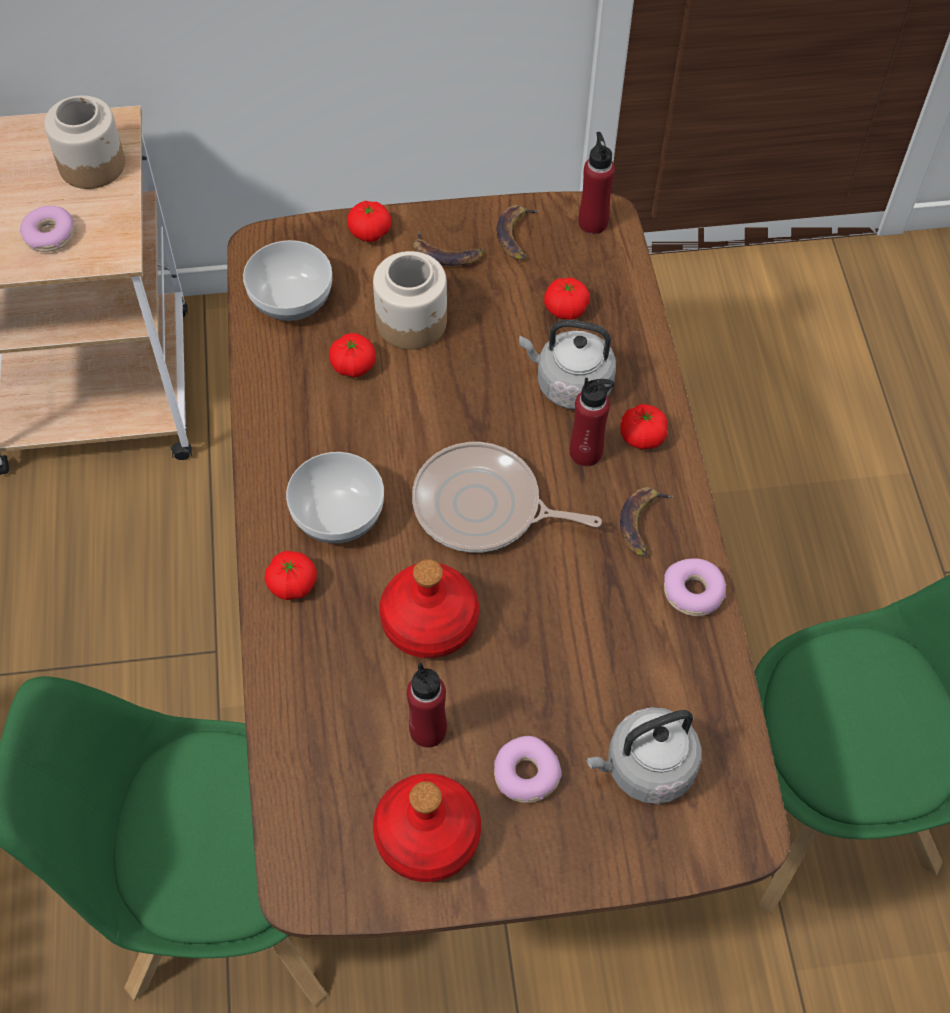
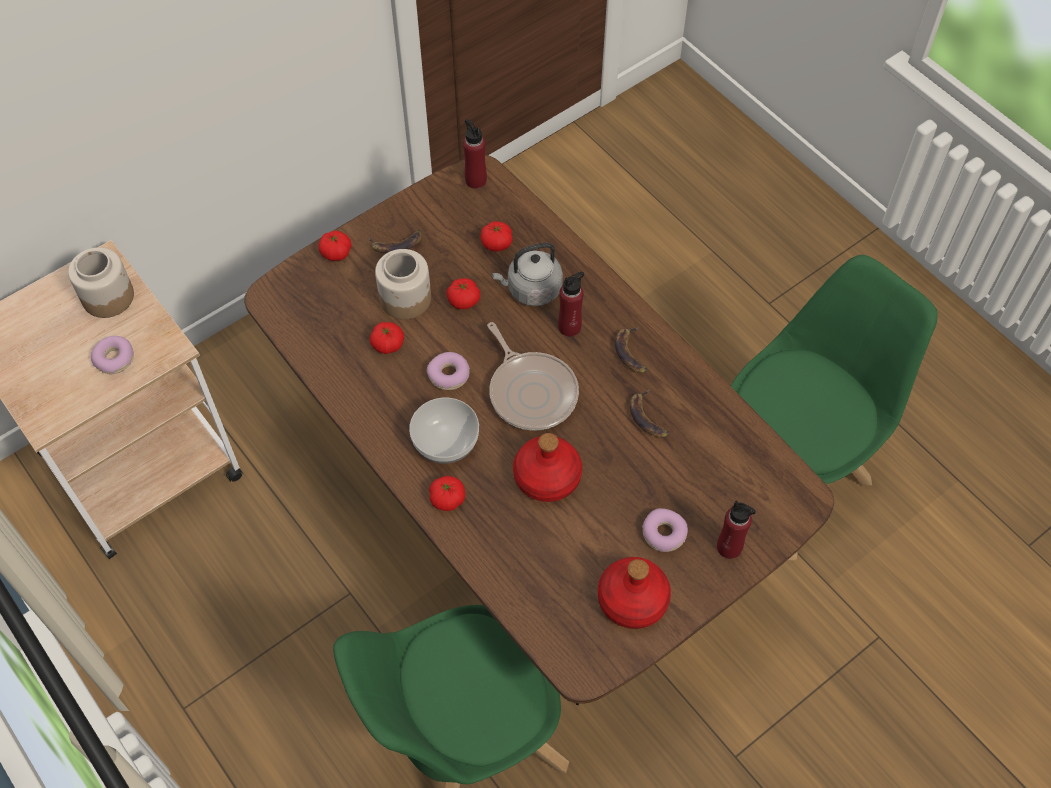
camera: 30 degrees left, 0 degrees up
bowl [243,240,332,321] -> none
red bottle [407,662,447,748] -> red bottle moved to [717,501,756,559]
frying pan [412,442,602,553] -> frying pan turned 105 degrees counterclockwise [488,322,579,431]
banana [496,205,540,260] -> banana moved to [630,389,669,437]
grey kettle [586,707,702,804] -> none
tomato [620,404,668,450] -> tomato moved to [447,278,480,309]
donut [664,558,726,616] -> donut moved to [427,352,470,390]

